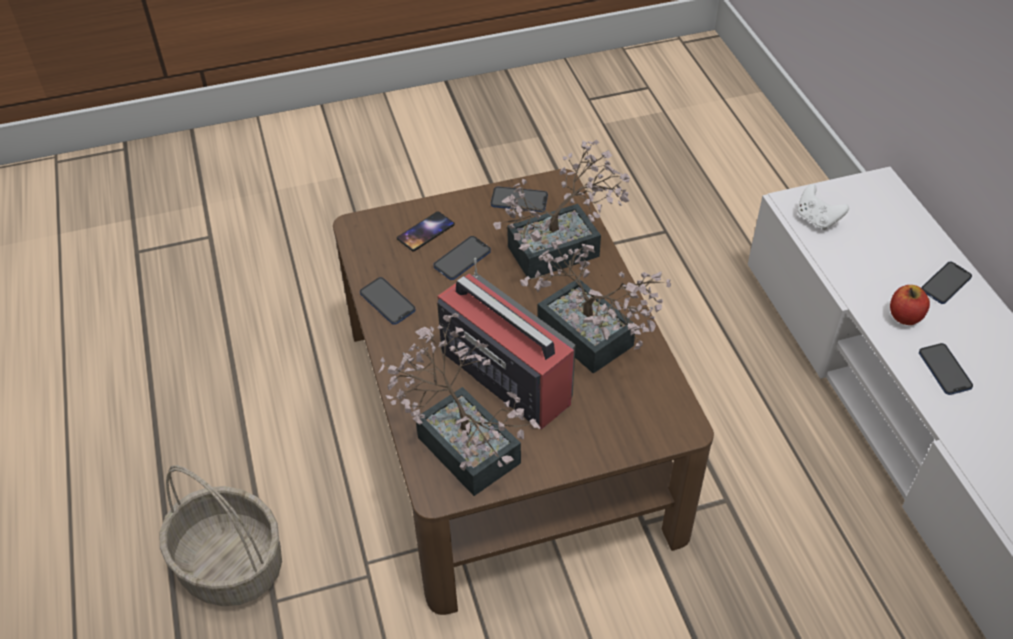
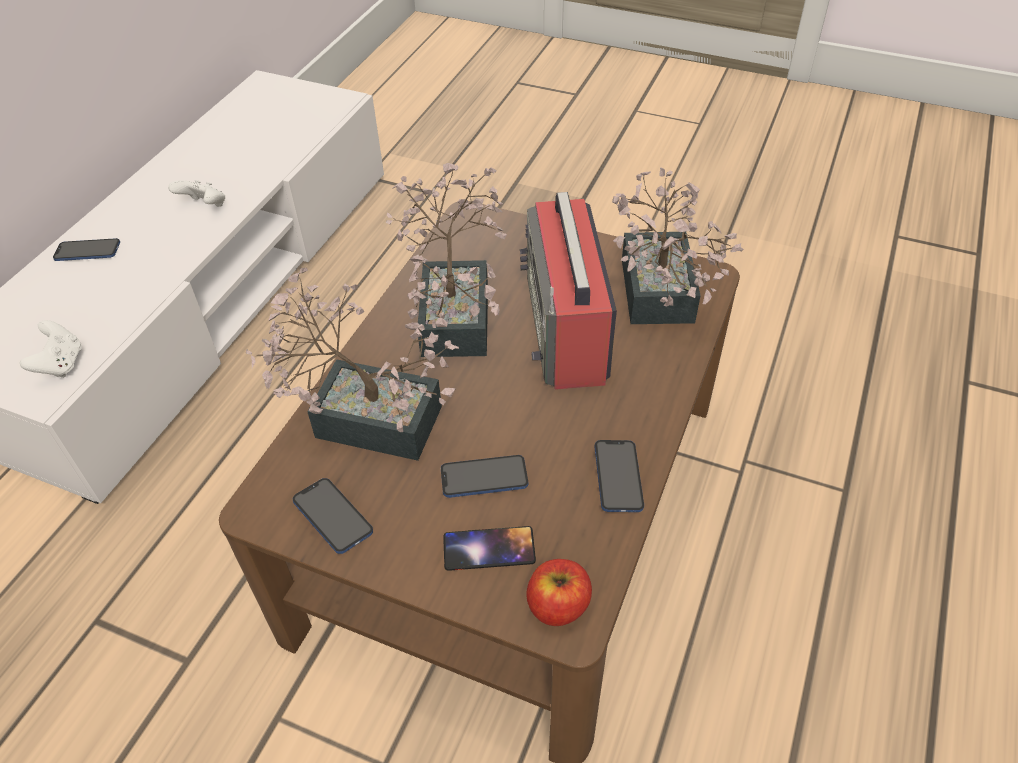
camera: 140 degrees left, 0 degrees up
basket [159,465,282,606] -> none
apple [890,285,930,325] -> apple moved to [527,559,592,626]
phone [919,343,973,395] -> white game controller [168,180,225,207]

